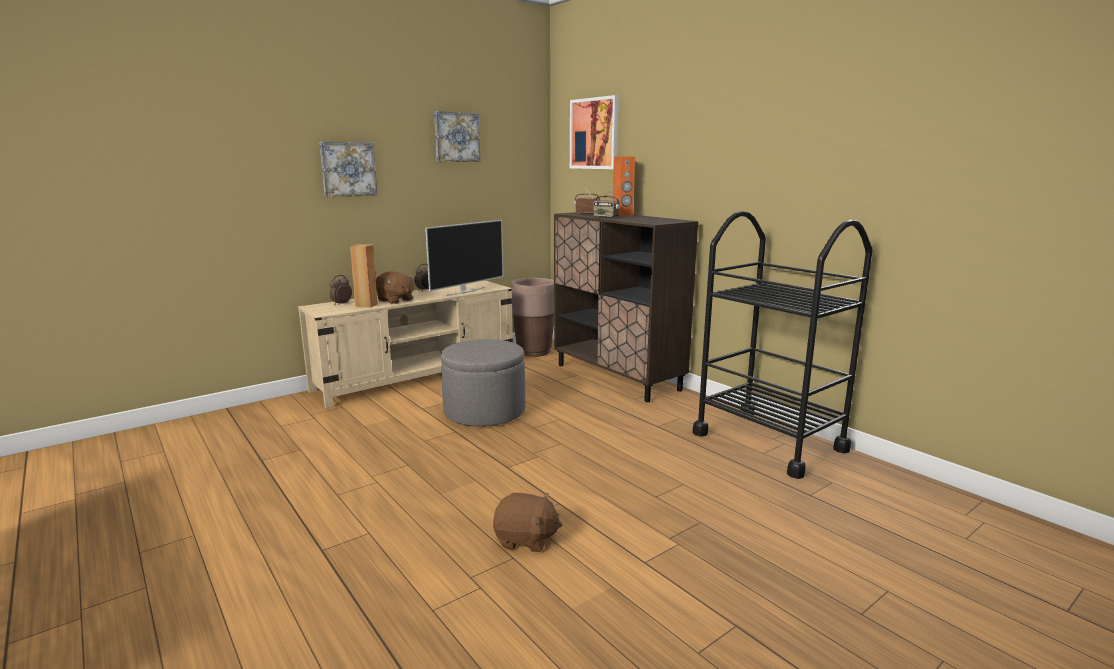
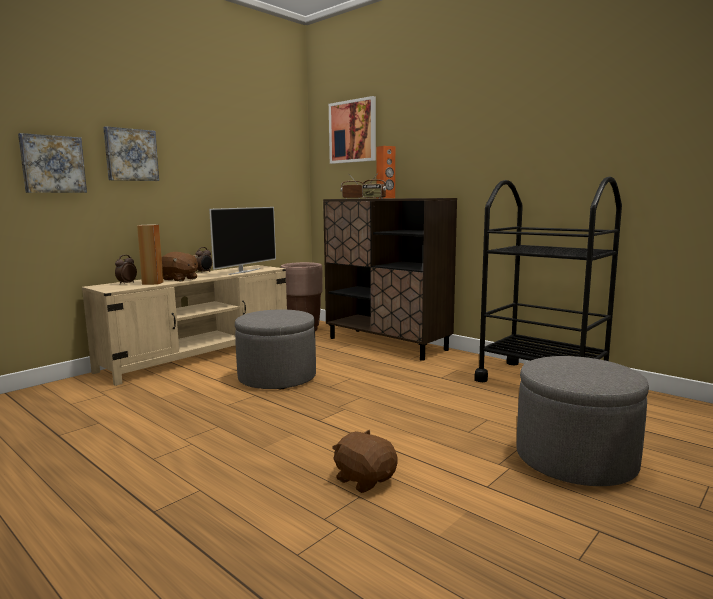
camera: 10 degrees left, 5 degrees down
picture [434,111,480,162] -> picture moved to [18,133,87,193]
brown plush toy [493,493,562,552] -> brown plush toy turned 135 degrees counterclockwise [332,430,398,493]
none -> grey ottoman [516,356,649,486]

